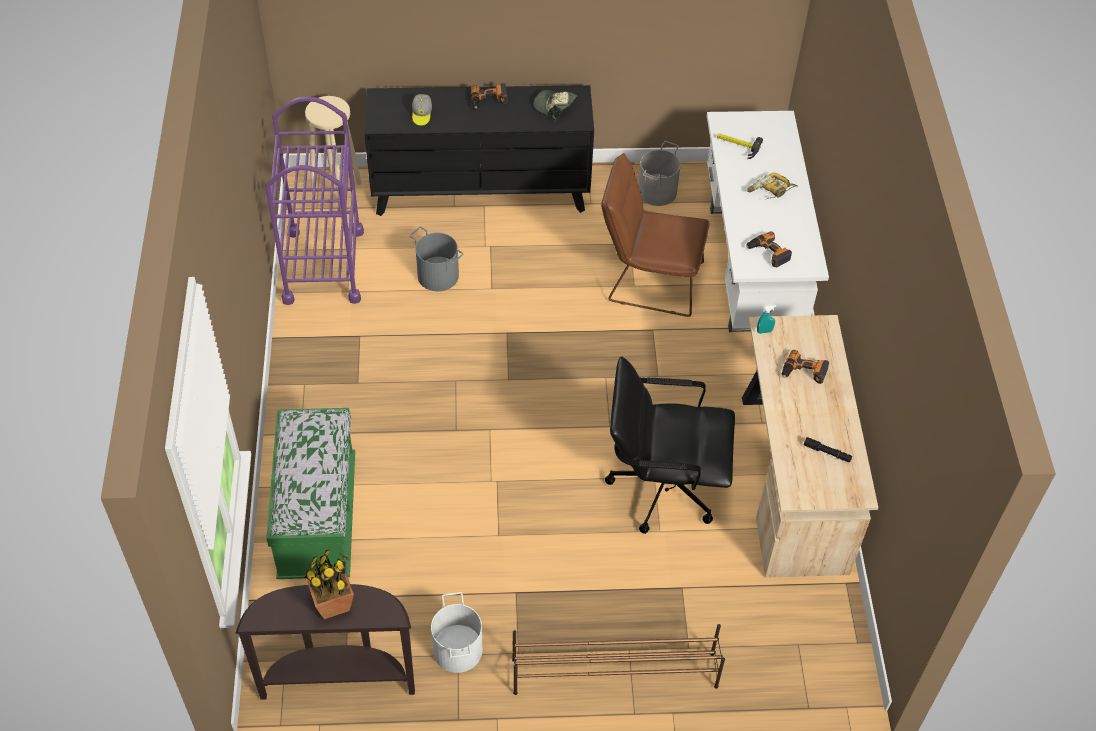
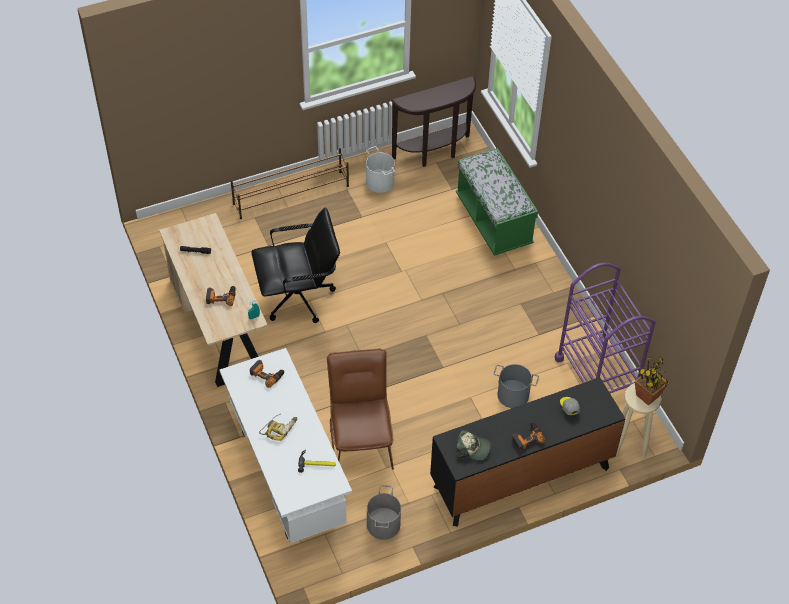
camera: 160 degrees right, 0 degrees up
potted plant [305,549,354,619] -> potted plant moved to [635,357,668,406]
brown chair [601,153,710,317] -> brown chair turned 90 degrees counterclockwise [327,348,394,470]

